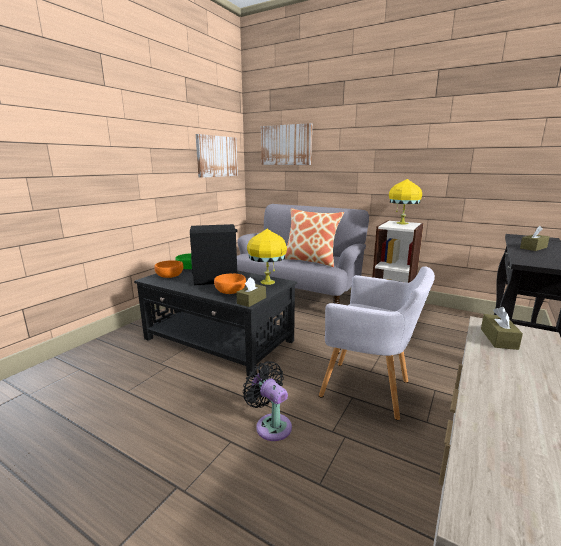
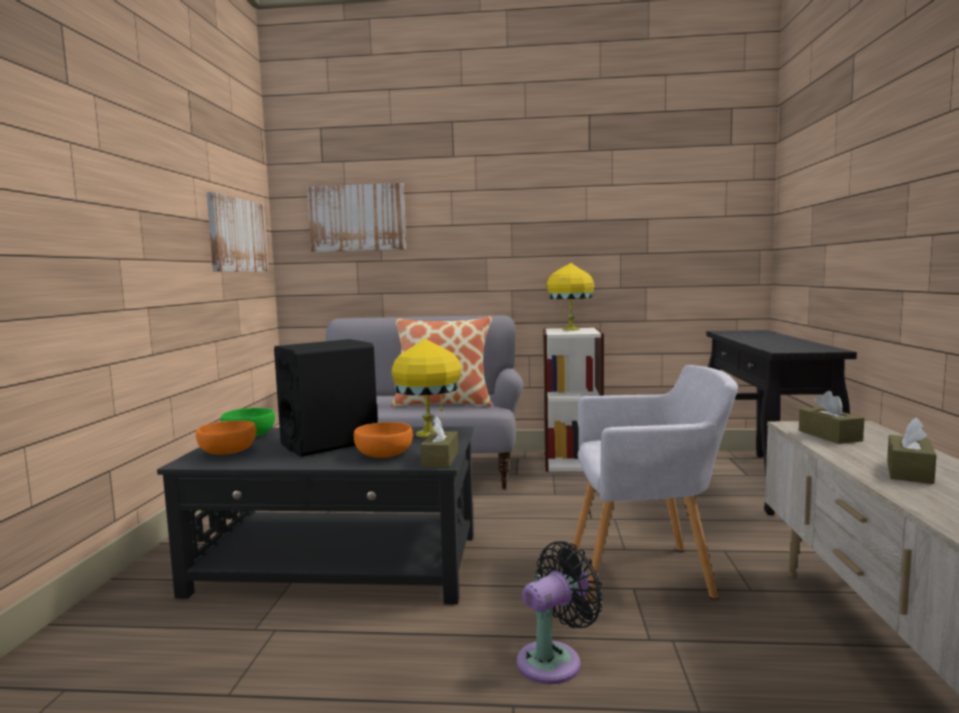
camera: 25 degrees left, 10 degrees down
black fan [243,361,292,441] -> black fan turned 120 degrees clockwise [517,541,604,684]
brown tissue box [520,226,550,251] -> brown tissue box moved to [887,417,936,484]

